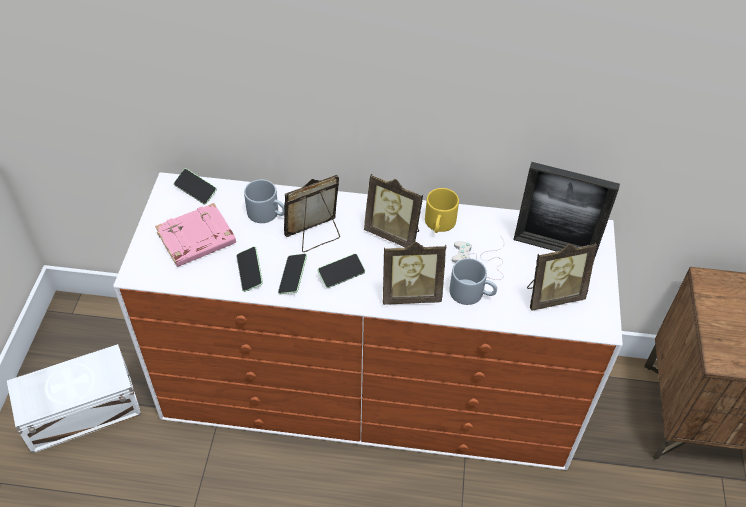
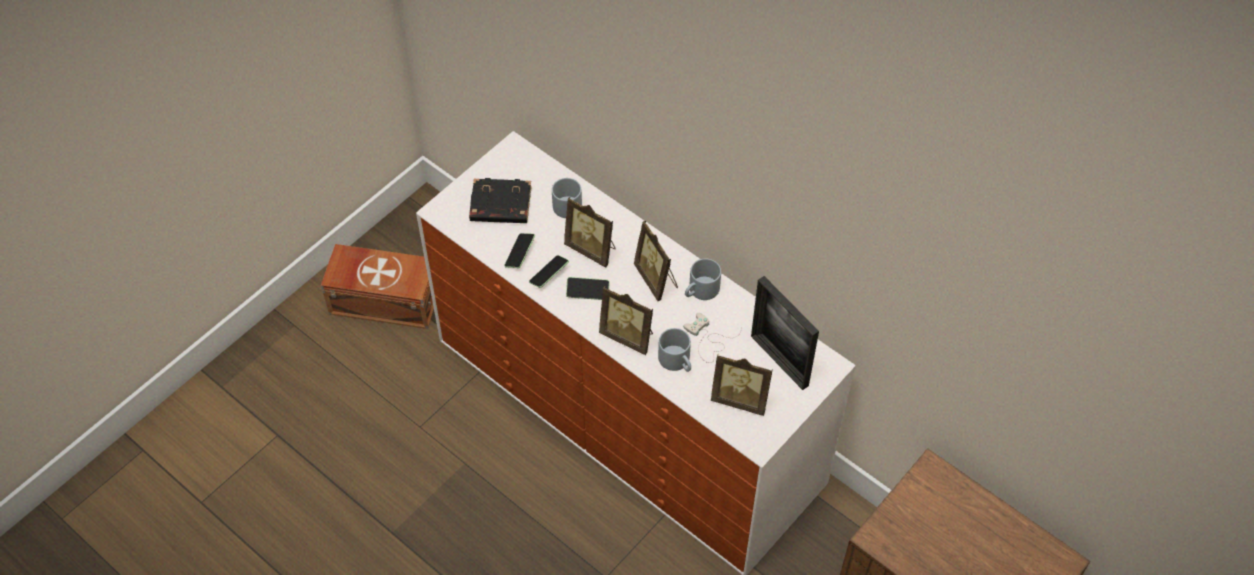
camera: 35 degrees right, 5 degrees up
white storage box [7,344,141,454] -> brown storage box [321,244,434,329]
pink book [155,203,236,267] -> black book [469,178,532,223]
phone [174,168,217,204] -> none
picture frame [284,175,340,252] -> picture frame turned 150 degrees counterclockwise [564,197,616,267]
yellow mug [425,188,459,233] -> grey mug [685,258,721,300]

